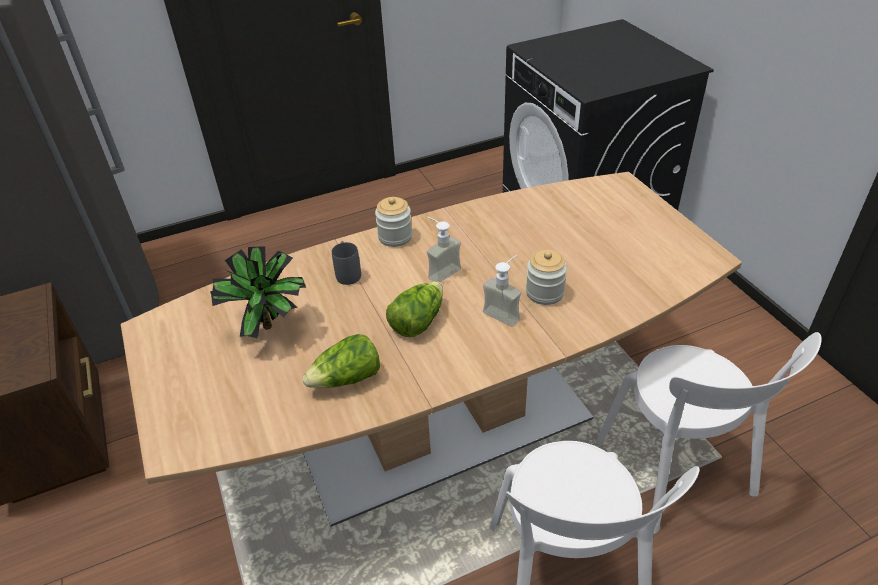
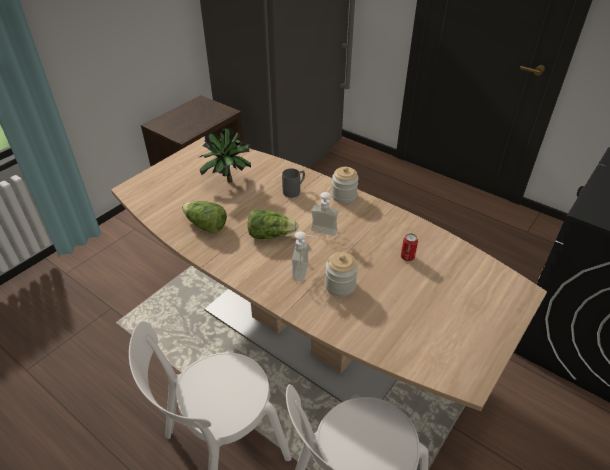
camera: 60 degrees right, 0 degrees up
none -> can [401,233,418,261]

